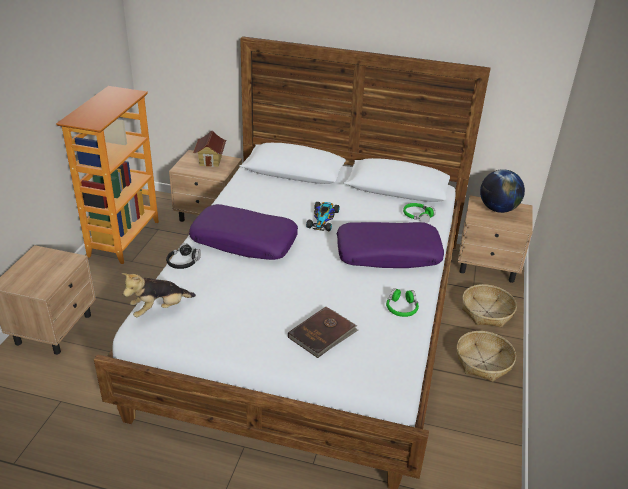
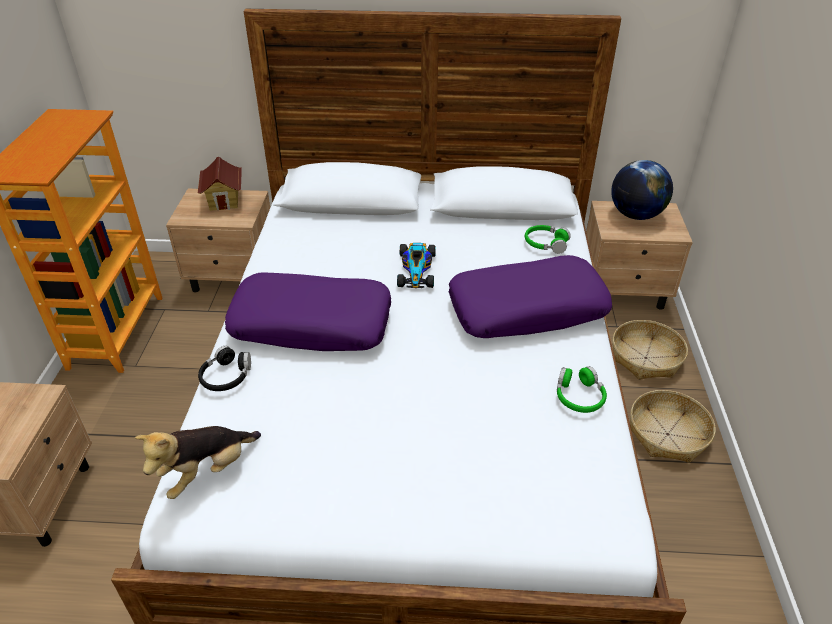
camera: 10 degrees left, 5 degrees up
brown book [288,307,358,358] -> none

